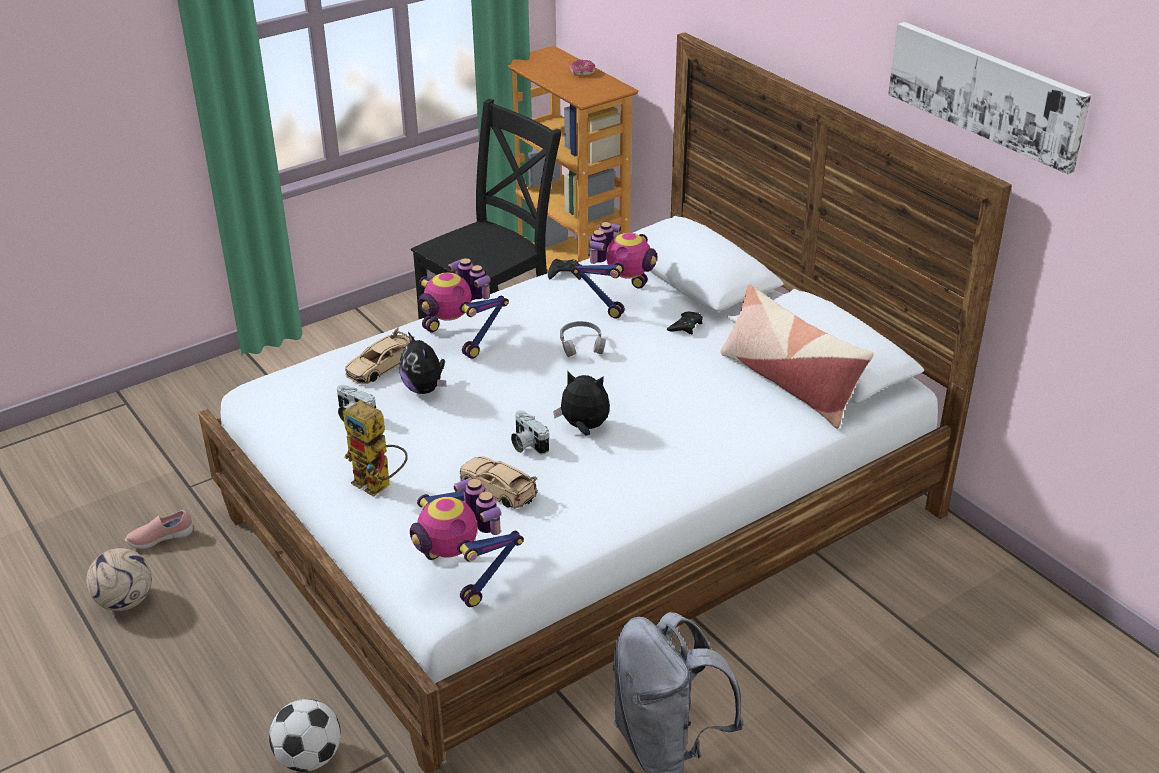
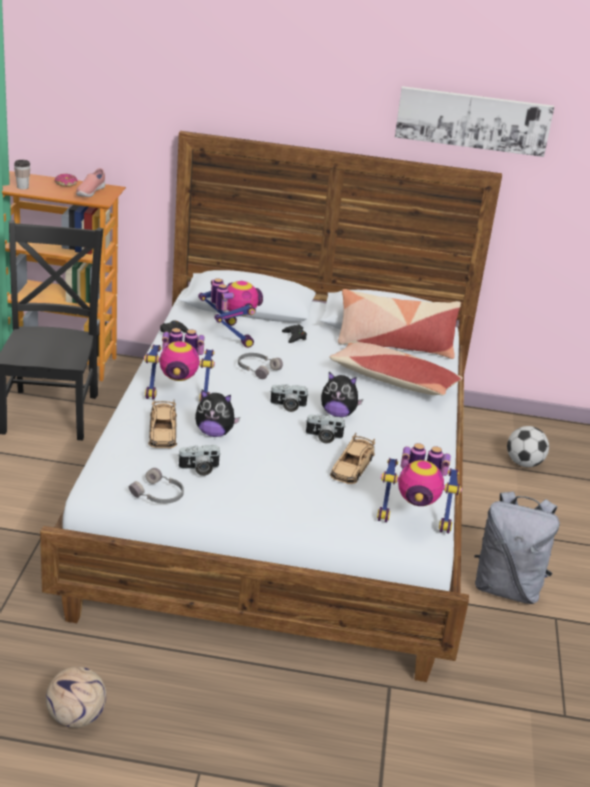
camera: 50 degrees left, 5 degrees down
pink shoe [125,510,193,549] -> pink shoe moved to [76,168,105,197]
football [269,699,341,772] -> football moved to [507,426,549,467]
toy robot [343,400,408,497] -> none
beige toy car [460,456,538,509] -> beige toy car turned 60 degrees counterclockwise [330,433,376,484]
plush toy [553,370,610,435] -> plush toy turned 135 degrees counterclockwise [321,372,363,417]
none -> cup [14,160,30,189]
none -> grey headphones [129,468,184,504]
none -> camera [270,384,309,412]
none -> pillow [329,342,463,395]

